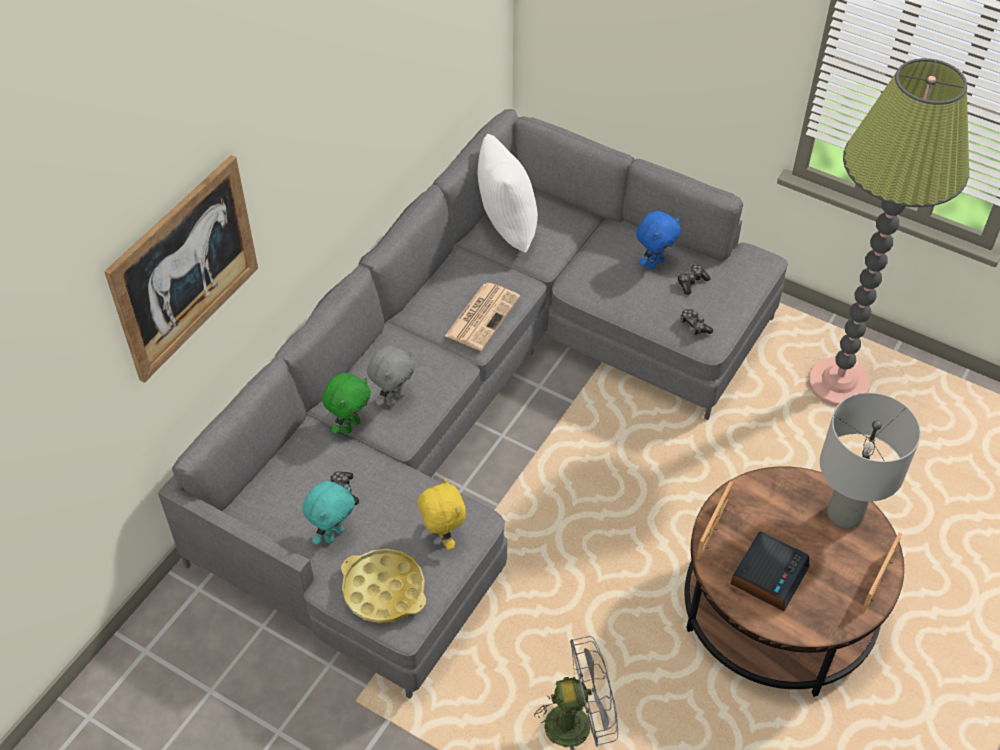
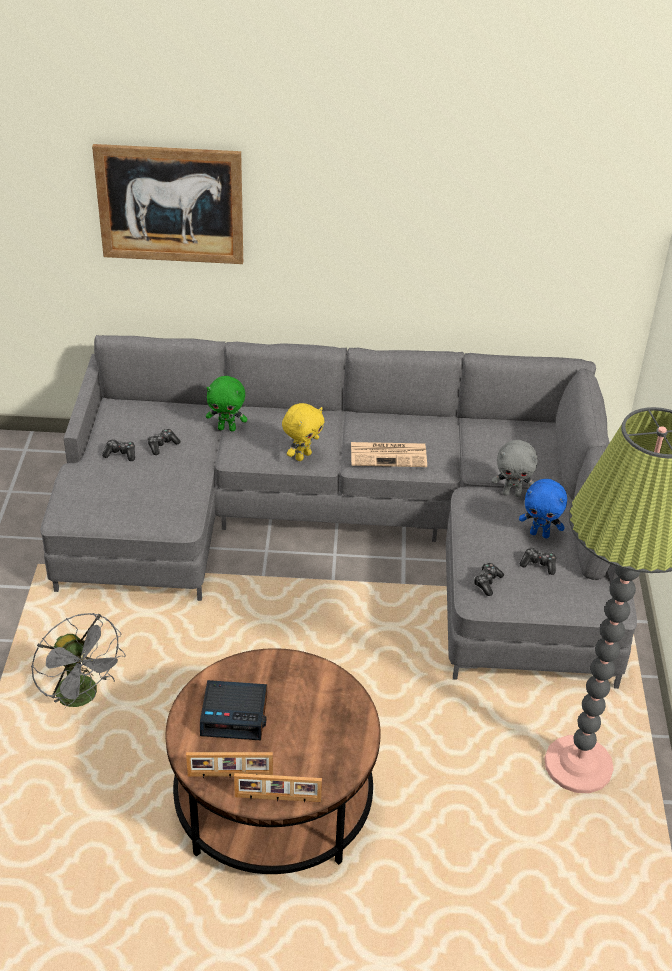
camera: 60 degrees right, 10 degrees down
turquoise plush toy [302,481,355,545] -> game controller [102,439,135,461]
yellow tray [341,549,426,623] -> none
grey plush toy [367,346,416,407] -> grey plush toy moved to [492,440,538,497]
yellow plush toy [418,478,466,550] -> yellow plush toy moved to [282,403,325,461]
white pillow [478,134,538,253] -> none
picture frame [697,481,733,560] -> picture frame moved to [186,752,273,778]
grey table lamp [820,393,921,529] -> none

